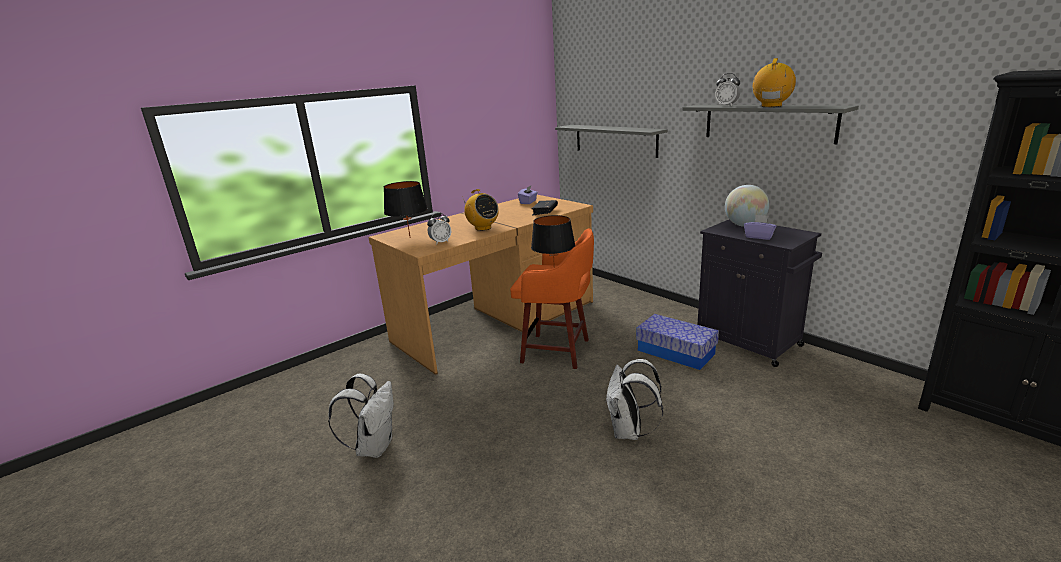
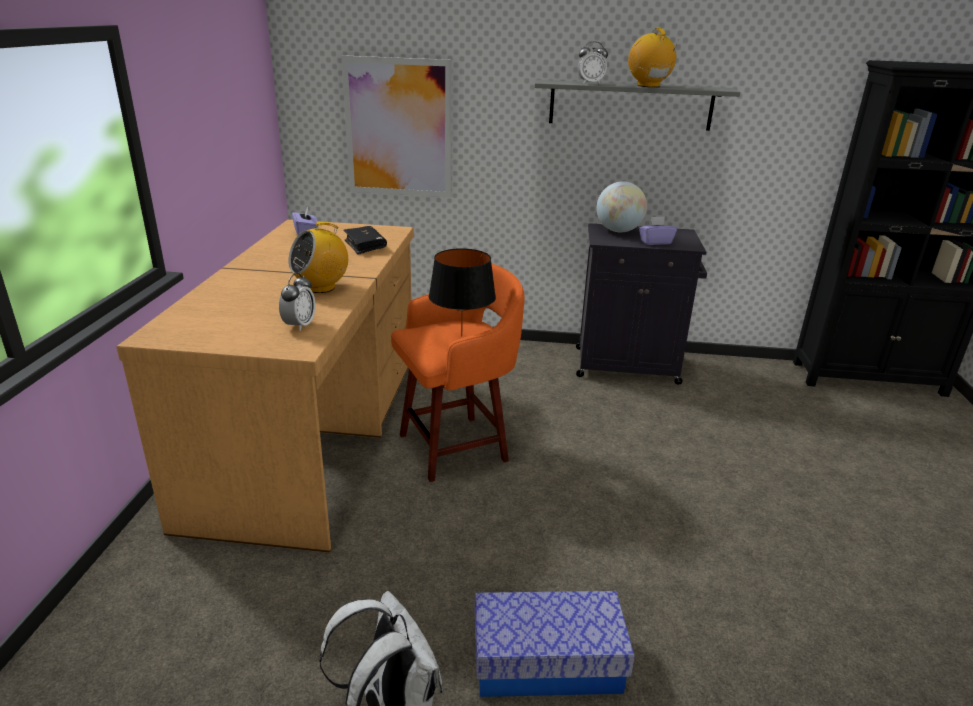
camera: 45 degrees left, 5 degrees up
black table lamp [384,181,428,236] -> none
radio [462,189,499,231] -> radio turned 135 degrees clockwise [288,222,348,293]
grey shelf [555,125,668,158] -> picture [341,55,452,198]
white backpack [605,359,663,440] -> none
storage box [636,314,719,370] -> storage box moved to [475,591,635,697]

